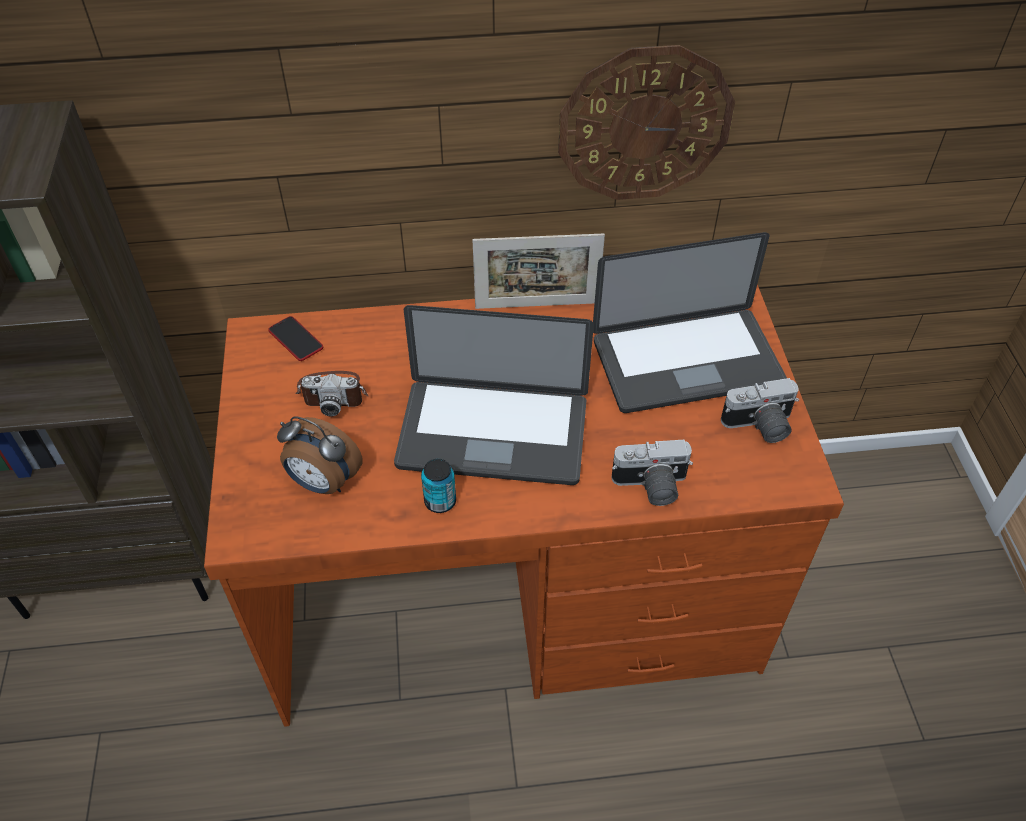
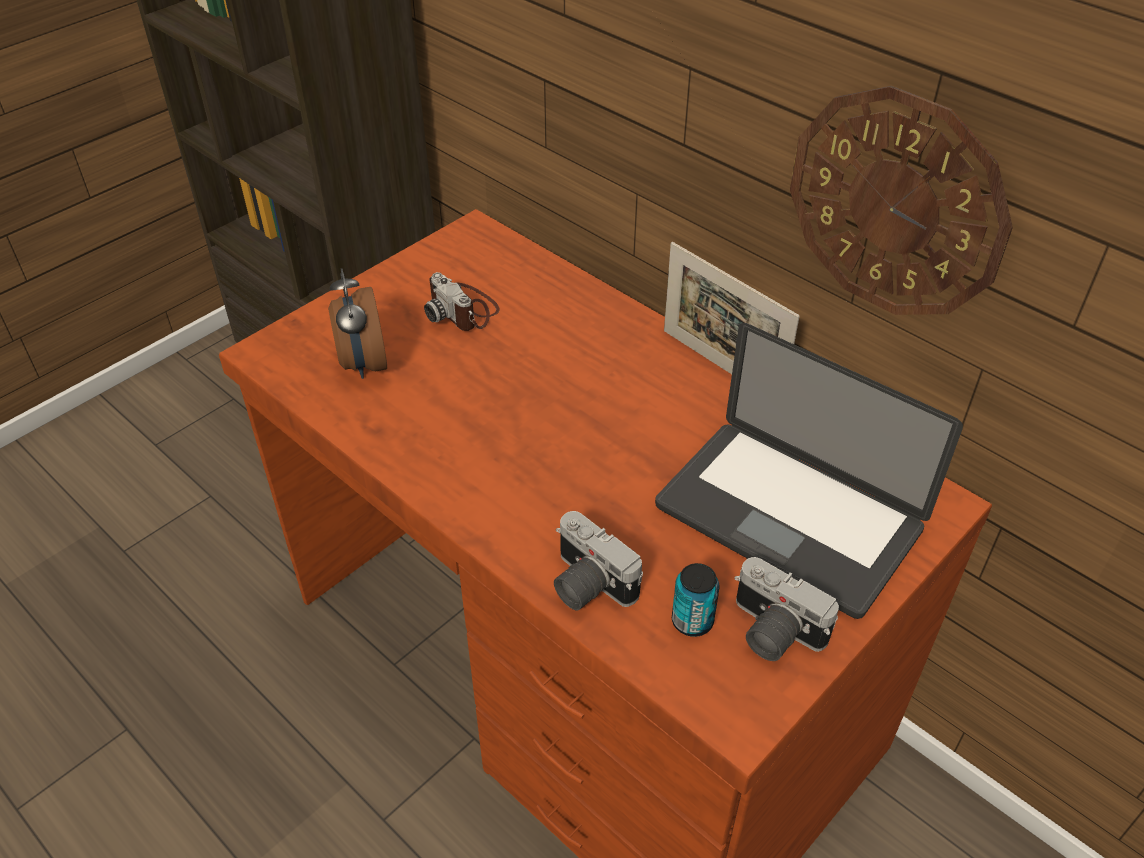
camera: 50 degrees right, 5 degrees down
phone [268,316,323,361] -> none
laptop [394,305,594,485] -> none
can [421,459,456,513] -> can moved to [672,563,720,637]

